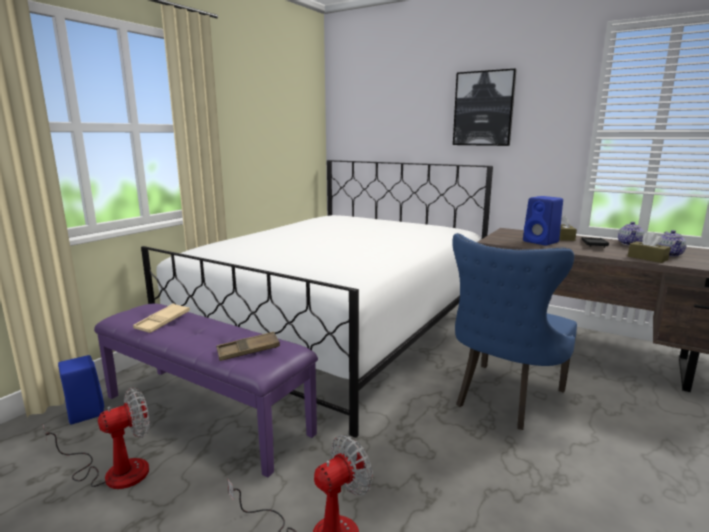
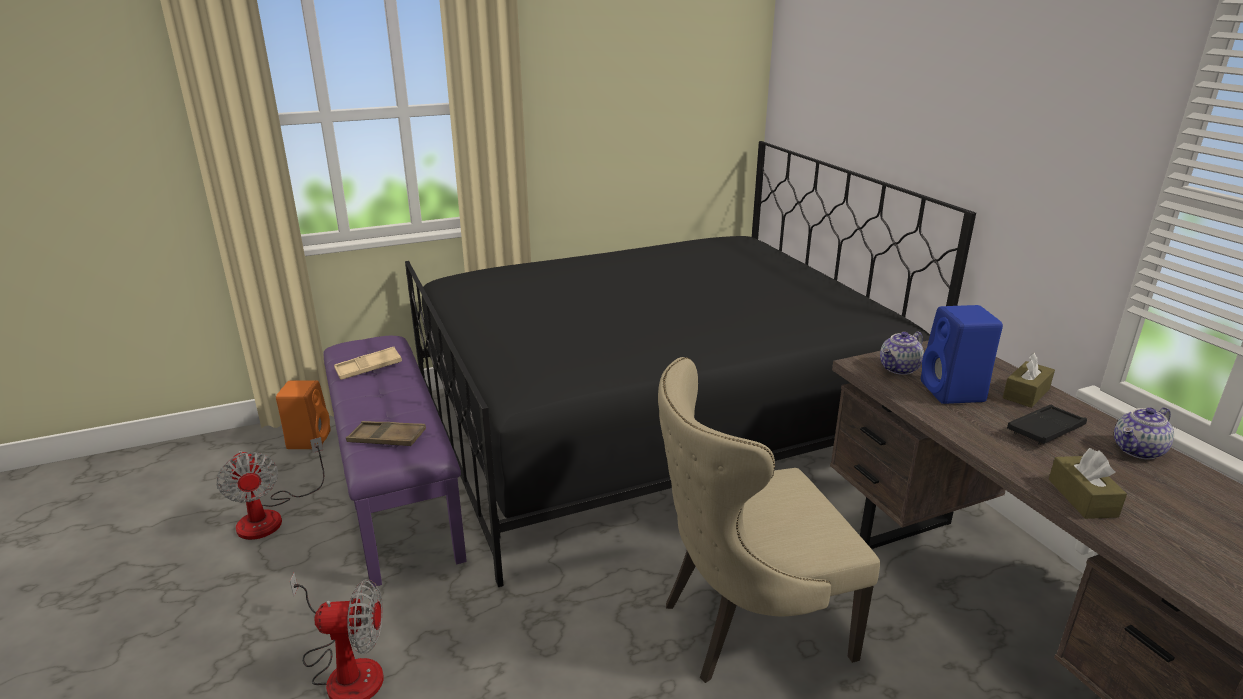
camera: 35 degrees right, 10 degrees up
fan [43,388,150,489] -> fan turned 60 degrees clockwise [216,437,324,540]
blue speaker [58,355,104,424] -> orange speaker [276,381,331,449]
white bed [141,160,493,438] -> black bed [405,141,976,587]
blue chair [452,233,577,430] -> beige chair [658,357,880,683]
picture [453,69,517,146] -> none
teapot [657,230,687,257] -> teapot moved to [880,332,924,375]

